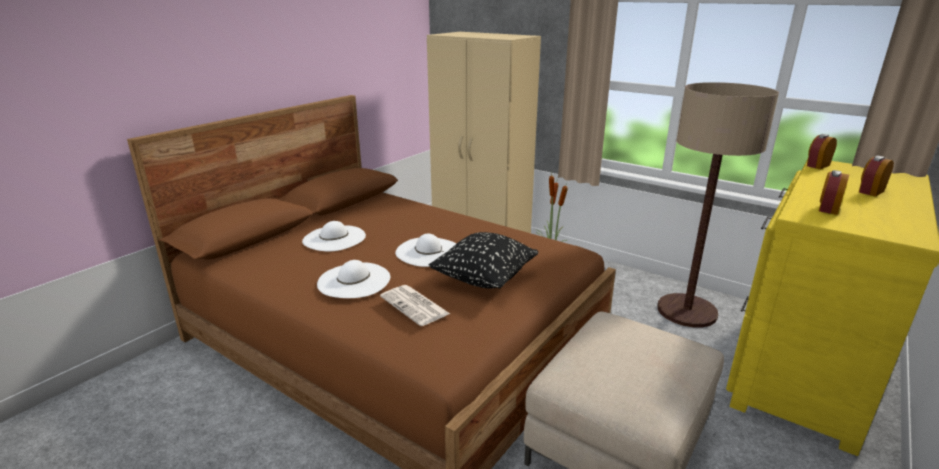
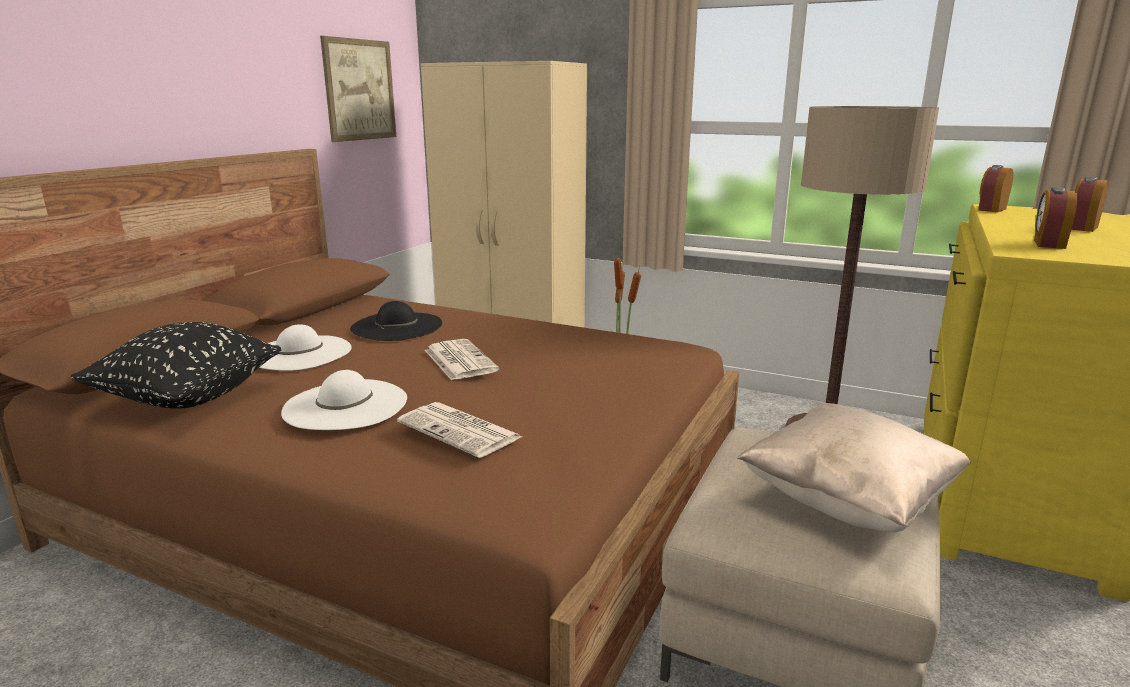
camera: 10 degrees left, 5 degrees down
white hat [395,233,456,267] -> newspaper [425,339,499,380]
black pillow [429,232,538,288] -> black pillow moved to [71,322,282,409]
none -> picture [320,36,396,142]
none -> black hat [350,301,442,341]
none -> beige pillow [737,403,971,532]

